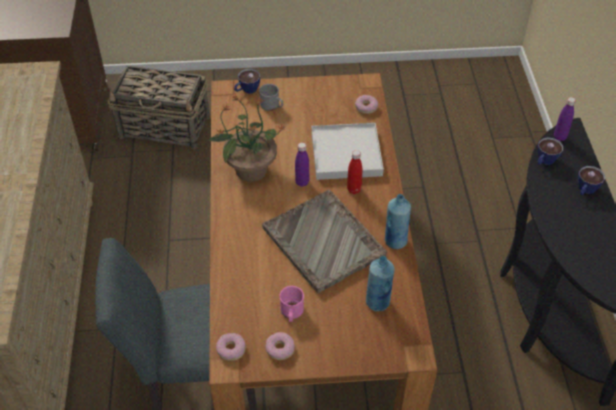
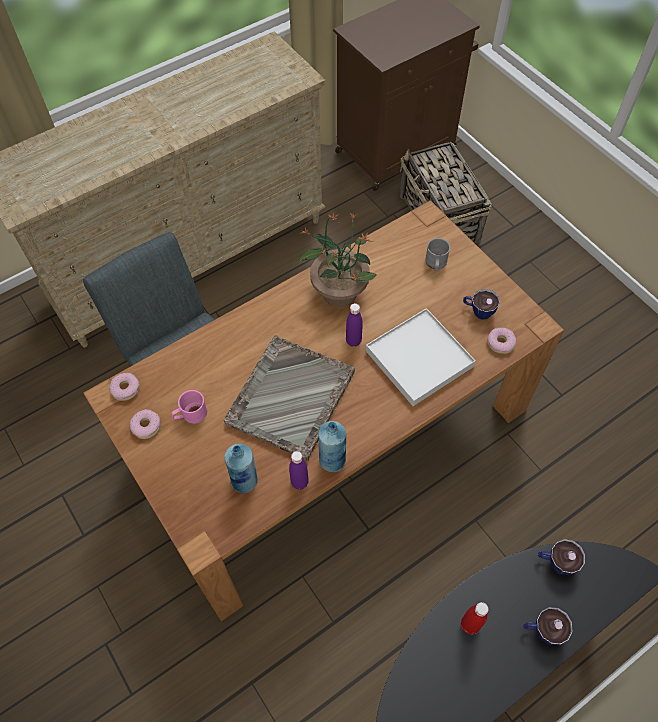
camera: 60 degrees right, 10 degrees up
cup [234,69,260,94] -> cup moved to [463,289,500,320]
red bottle [347,150,362,194] -> red bottle moved to [461,602,489,635]
purple bottle [554,97,576,141] -> purple bottle moved to [289,451,309,490]

